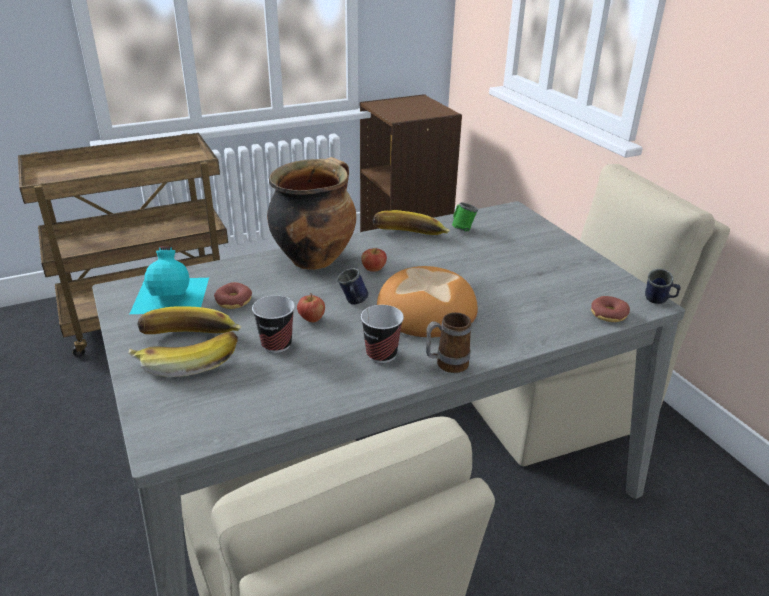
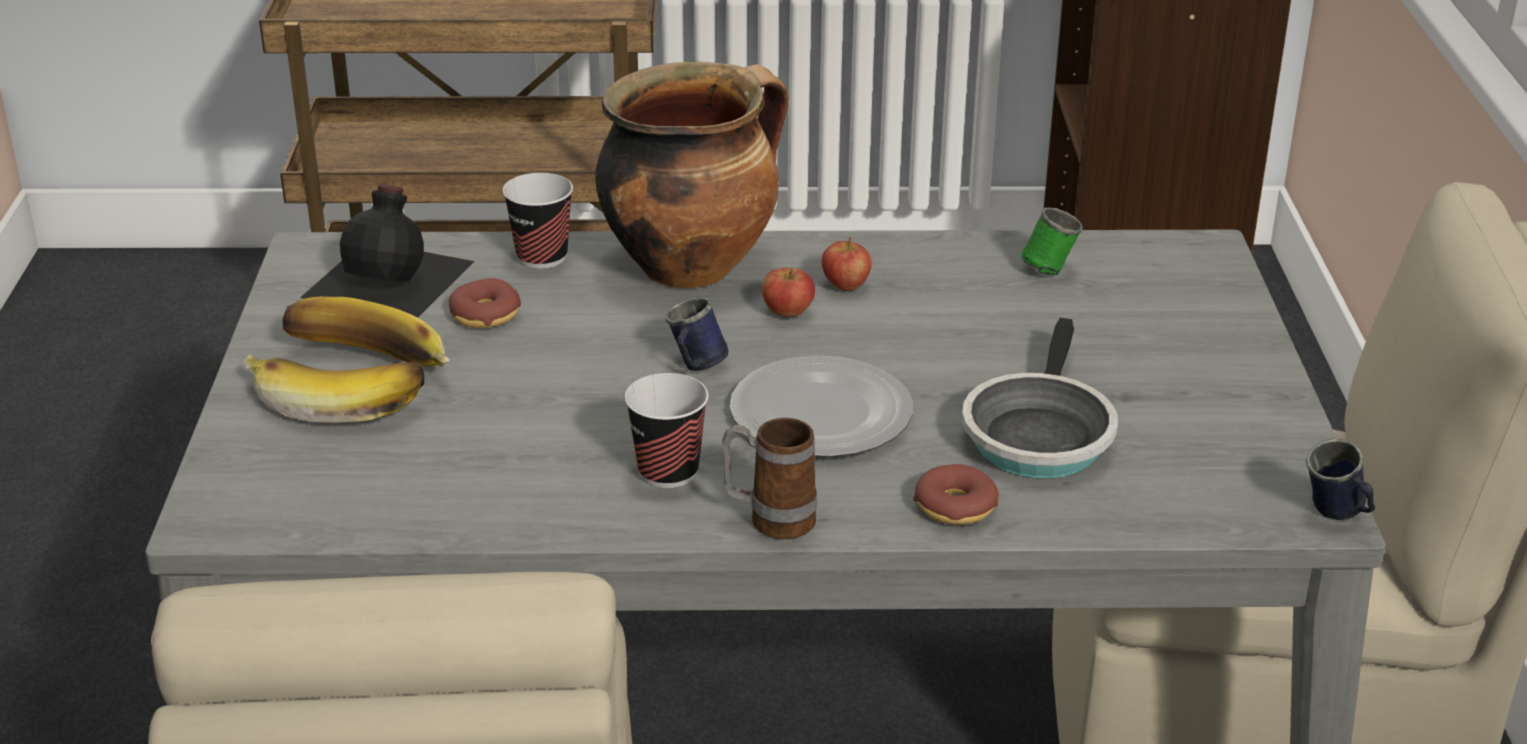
camera: 25 degrees right, 0 degrees up
turquoise bottle [130,246,209,314] -> black bottle [300,184,475,318]
cup [252,295,295,353] -> cup moved to [502,173,573,269]
apple [297,293,325,322] -> apple moved to [822,237,872,291]
banana [373,210,450,235] -> none
bread [377,266,478,337] -> plate [730,355,913,457]
donut [591,296,630,322] -> donut moved to [913,464,999,525]
none -> frying pan [962,318,1118,479]

